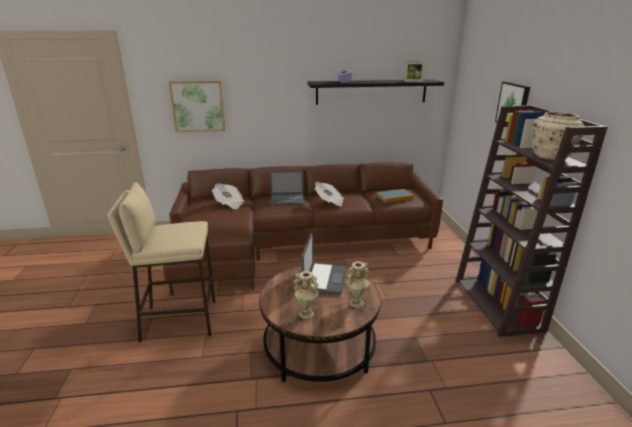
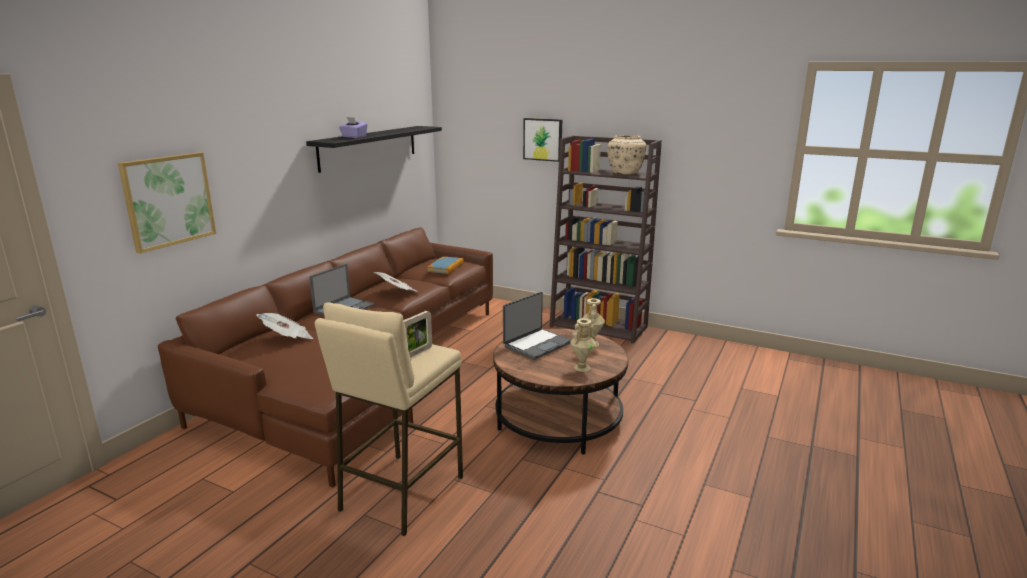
camera: 55 degrees left, 5 degrees down
laptop [302,233,347,295] -> laptop turned 90 degrees clockwise [503,292,571,360]
picture frame [404,61,425,82] -> picture frame moved to [403,311,432,358]

